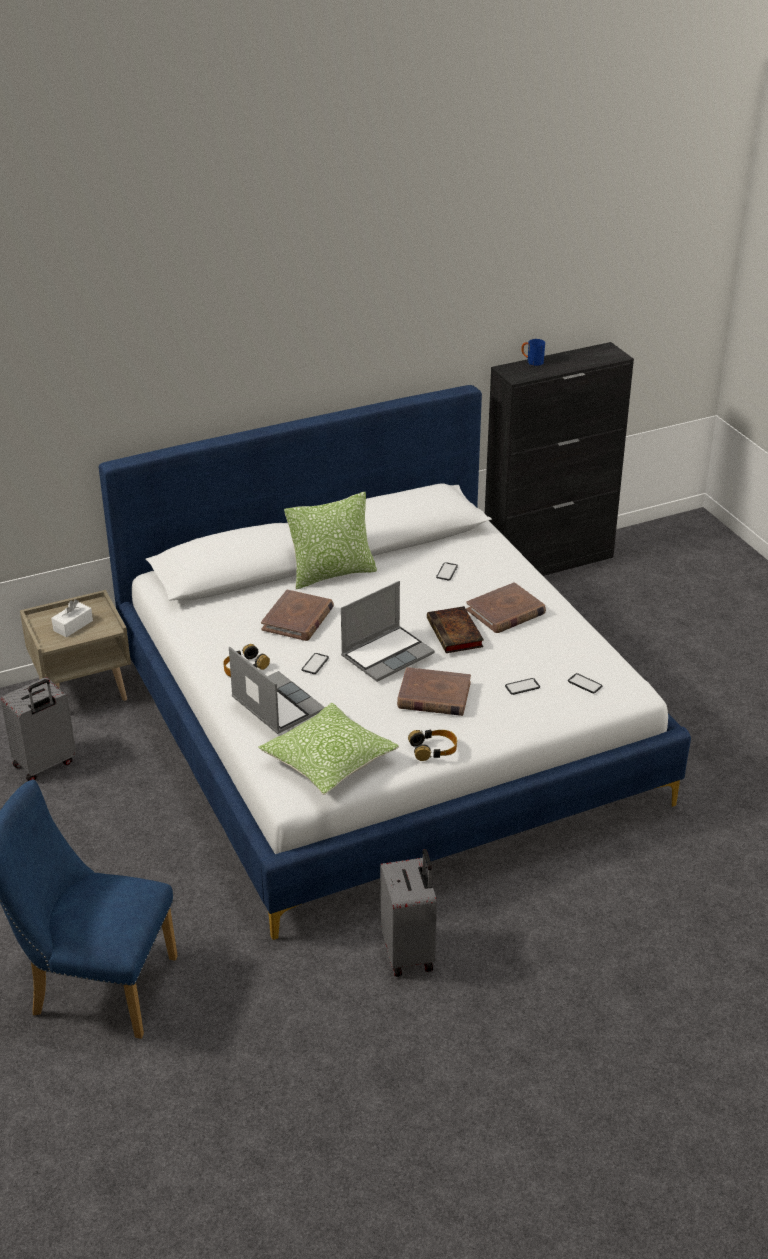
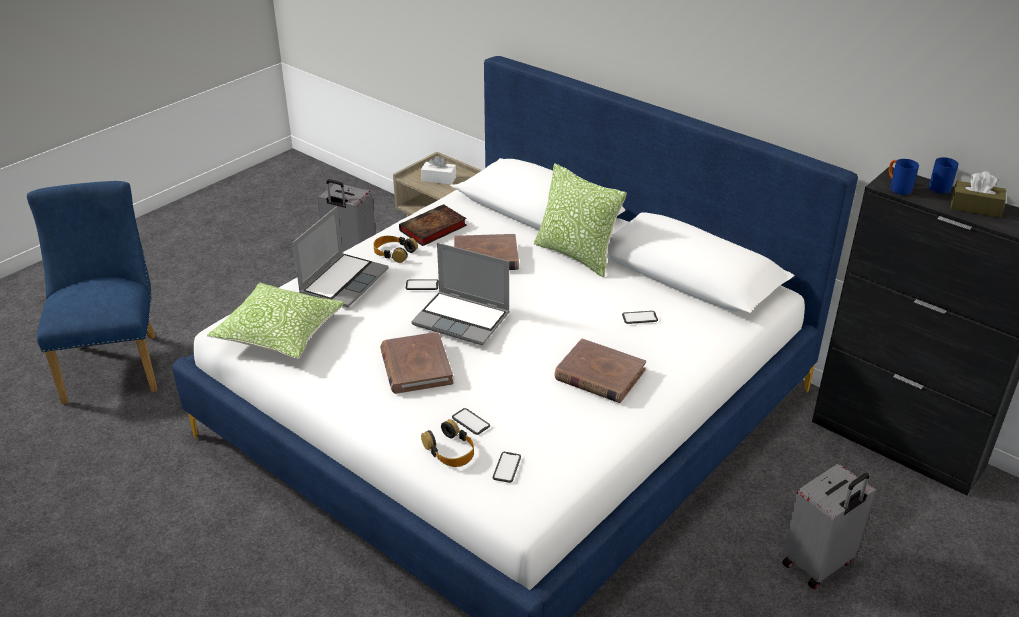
camera: 65 degrees right, 0 degrees up
grey suitcase [380,849,437,977] -> grey suitcase moved to [782,463,877,589]
headphones [408,730,457,761] -> headphones moved to [421,419,474,467]
book [427,606,484,653] -> book moved to [399,204,467,246]
none -> blue mug [889,159,919,195]
none -> brown tissue box [951,171,1006,218]

